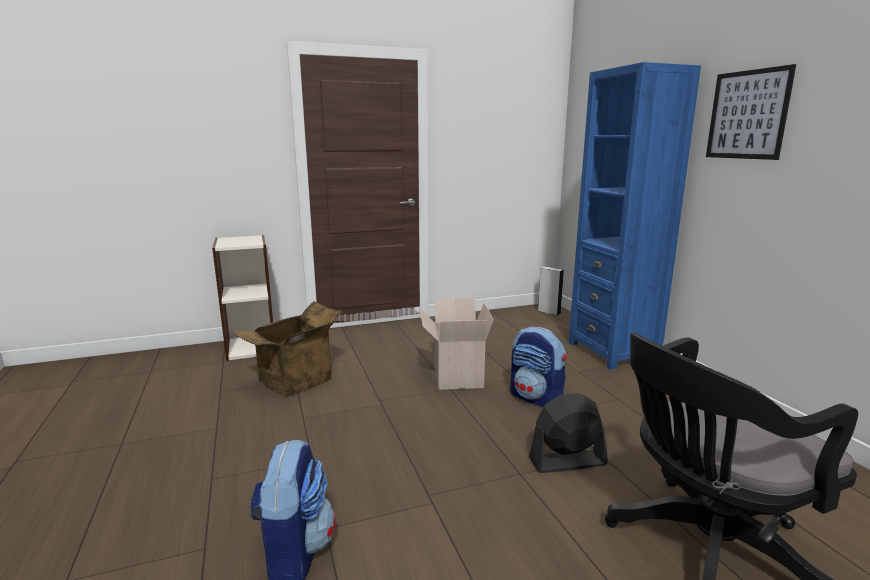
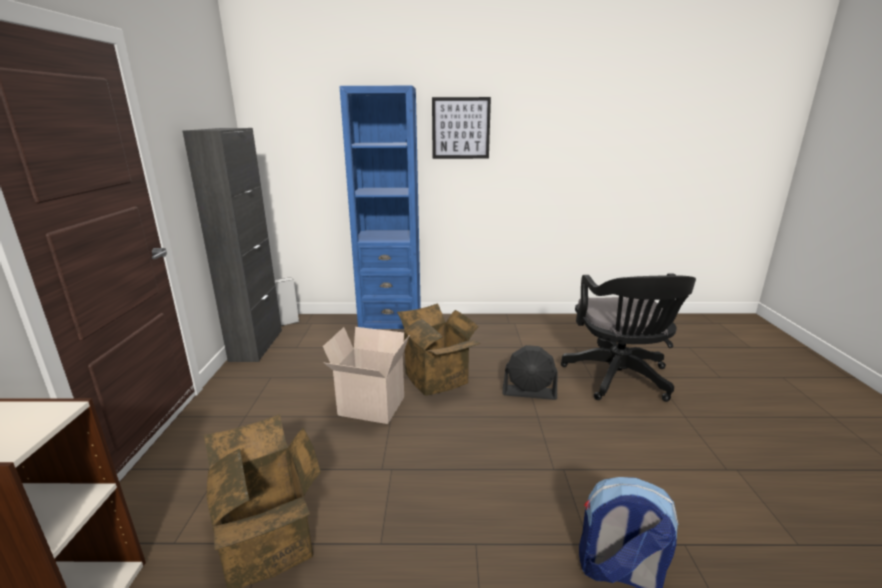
camera: 70 degrees left, 5 degrees up
backpack [510,327,567,407] -> cardboard box [397,303,481,396]
black fan [529,393,608,473] -> black fan turned 90 degrees counterclockwise [502,345,558,400]
none -> black cabinet [183,128,282,362]

